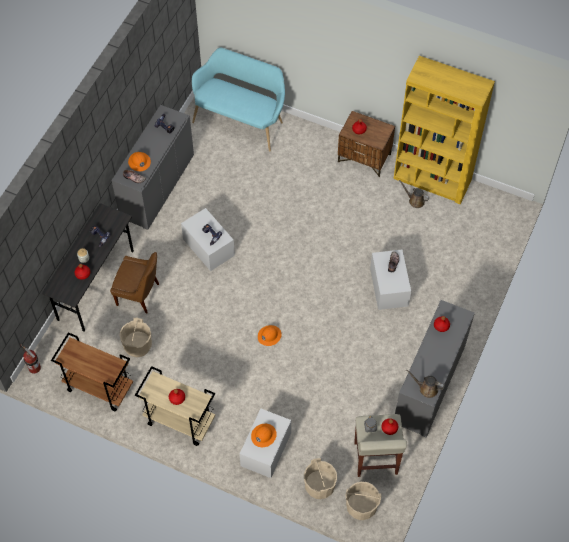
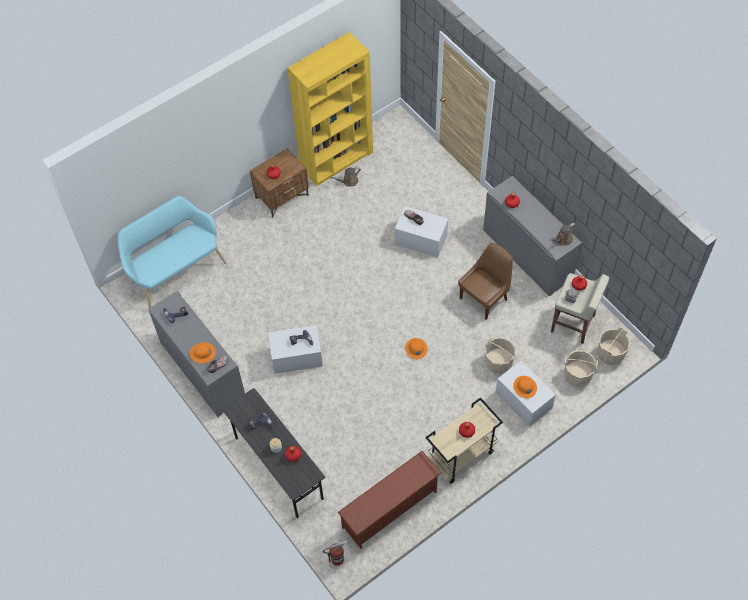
camera: 60 degrees left, 0 degrees up
brown cart [51,332,133,411] -> brown shoe rack [338,451,441,549]
brown chair [110,252,159,314] -> brown chair moved to [458,242,513,320]
beige bucket [120,317,152,357] -> beige bucket moved to [485,337,516,374]

